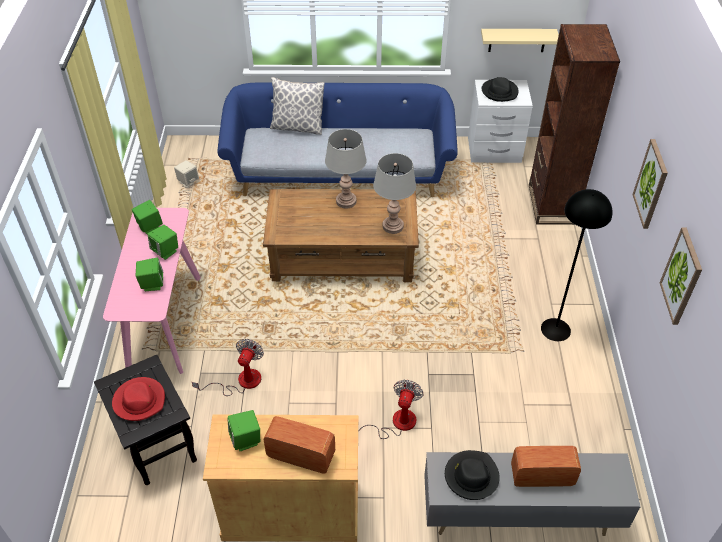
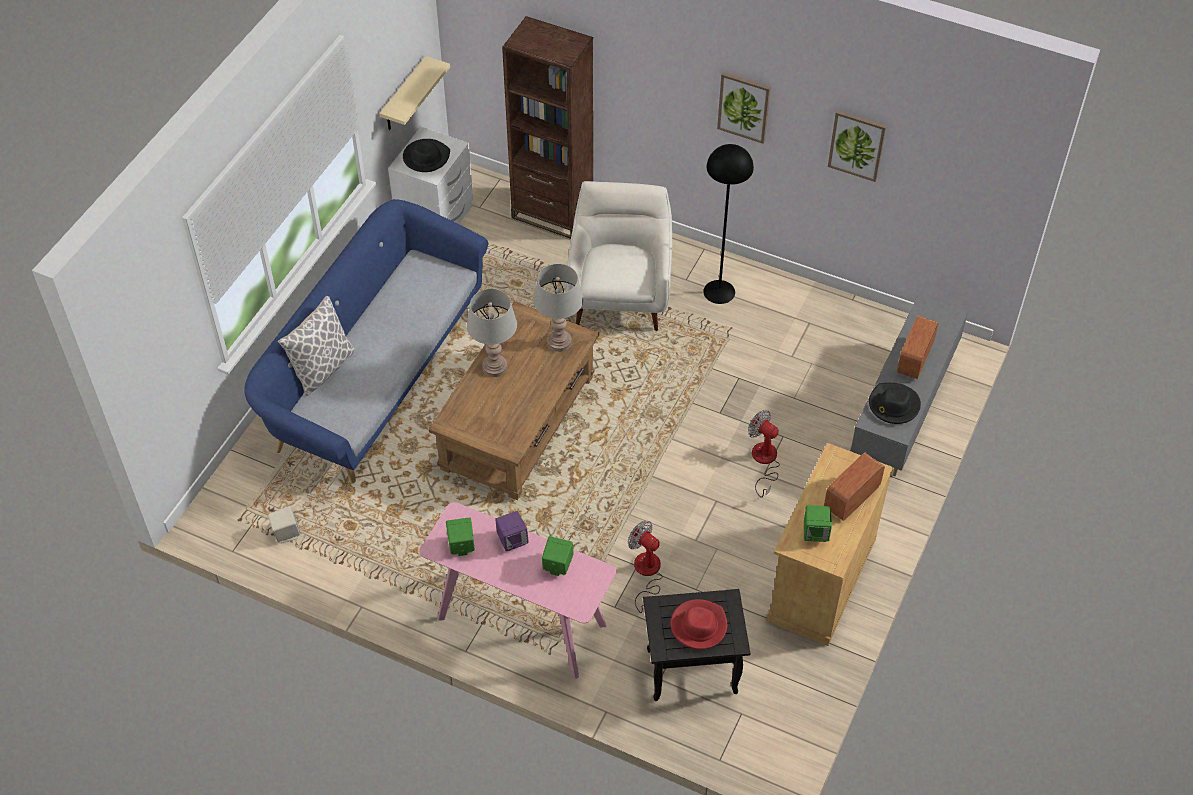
camera: 65 degrees left, 5 degrees up
green speaker [147,225,178,260] -> purple speaker [495,511,529,552]
none -> white armchair [565,181,672,331]

